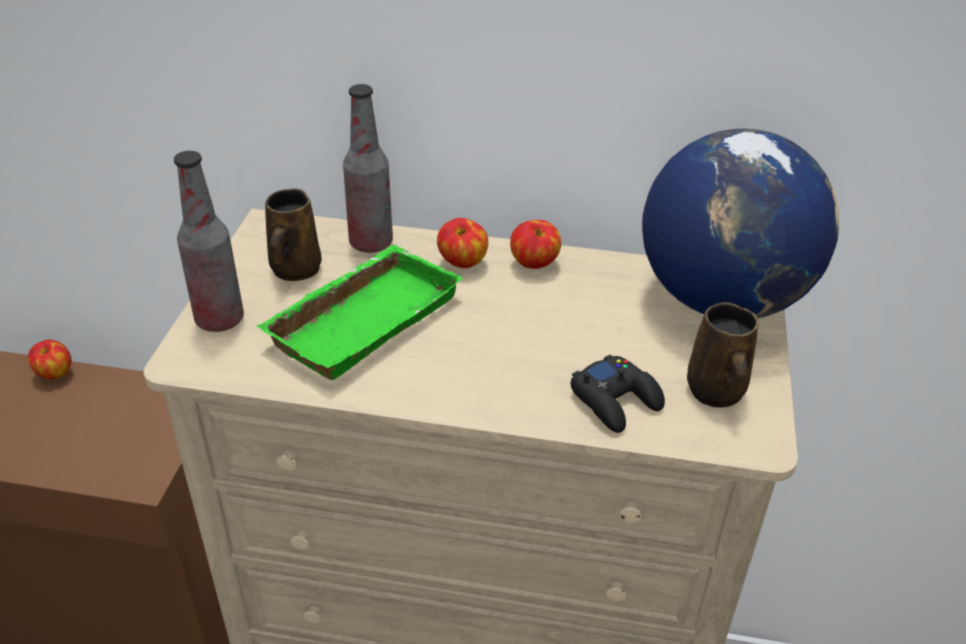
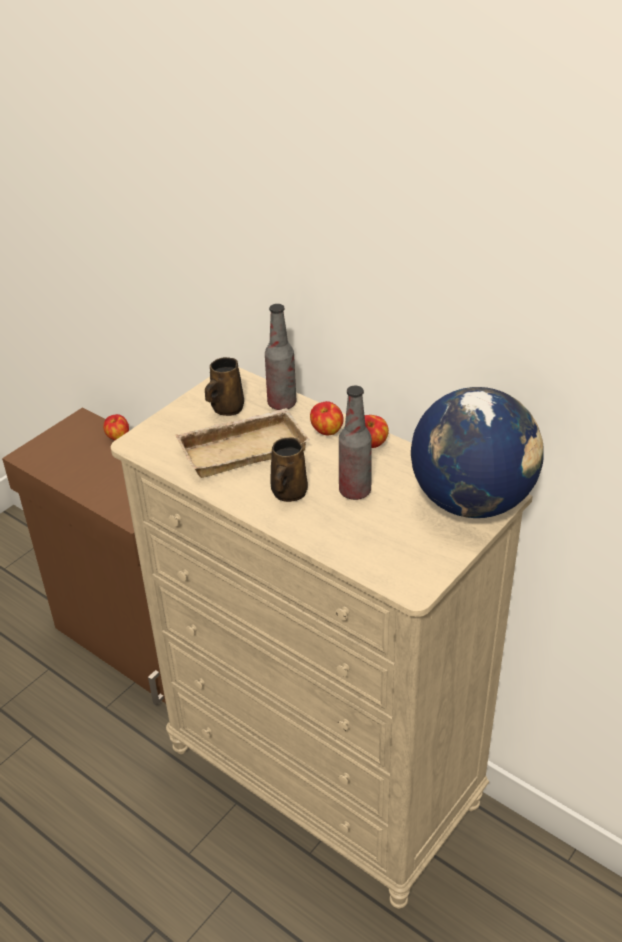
camera: 30 degrees right, 0 degrees up
bottle [174,151,244,332] -> bottle moved to [339,386,372,500]
green tray [256,245,463,380] -> beige tray [175,408,309,478]
black game controller [571,354,665,433] -> none
brown mug [687,302,759,408] -> brown mug moved to [271,437,308,502]

